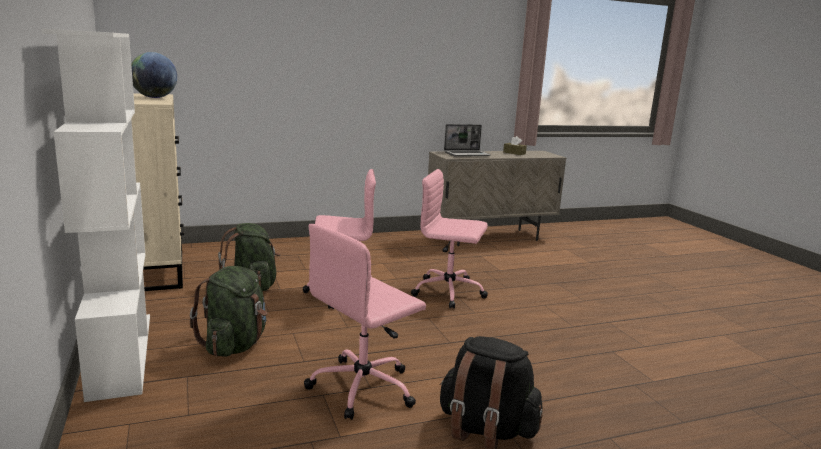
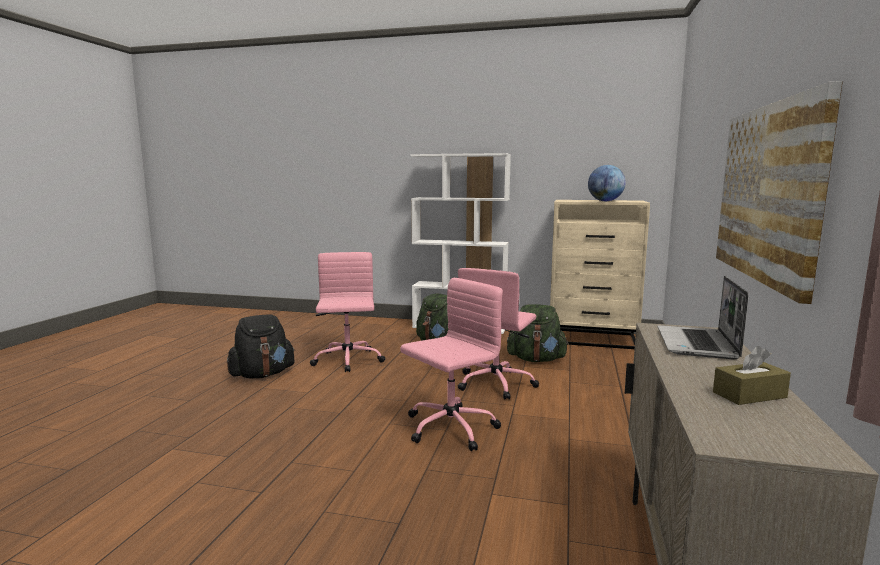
camera: 125 degrees right, 5 degrees down
none -> picture [716,81,843,304]

